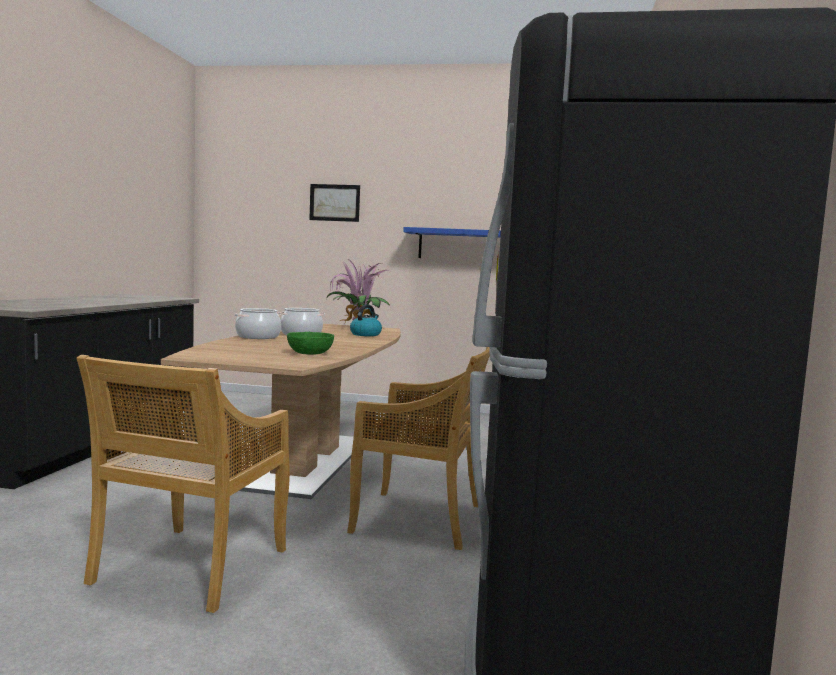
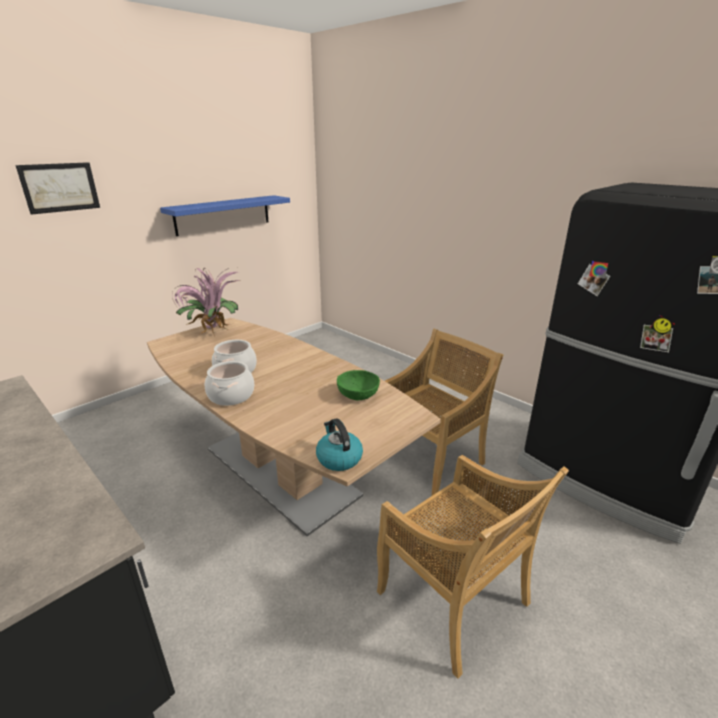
camera: 55 degrees left, 20 degrees up
kettle [350,304,382,336] -> kettle moved to [316,418,363,471]

